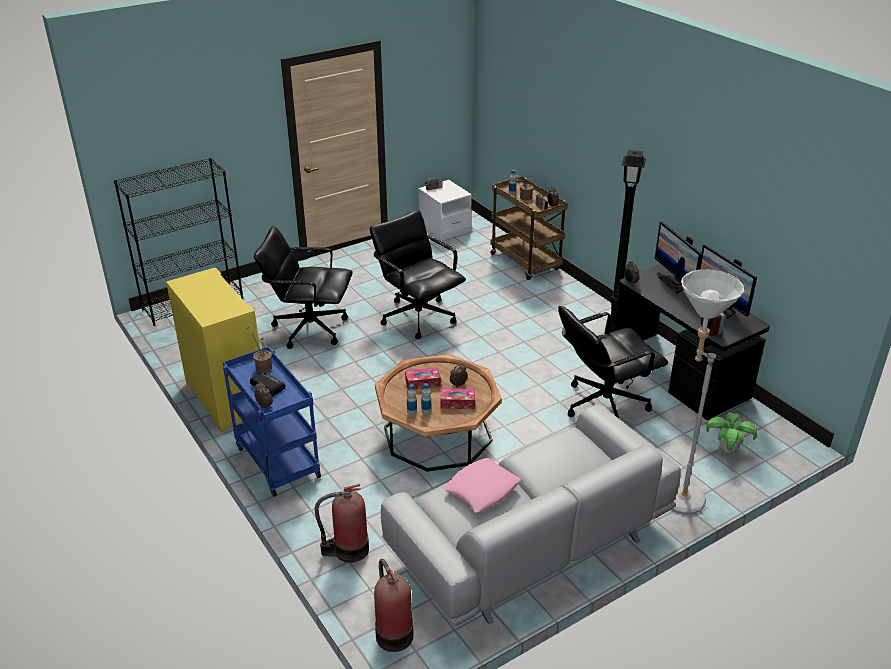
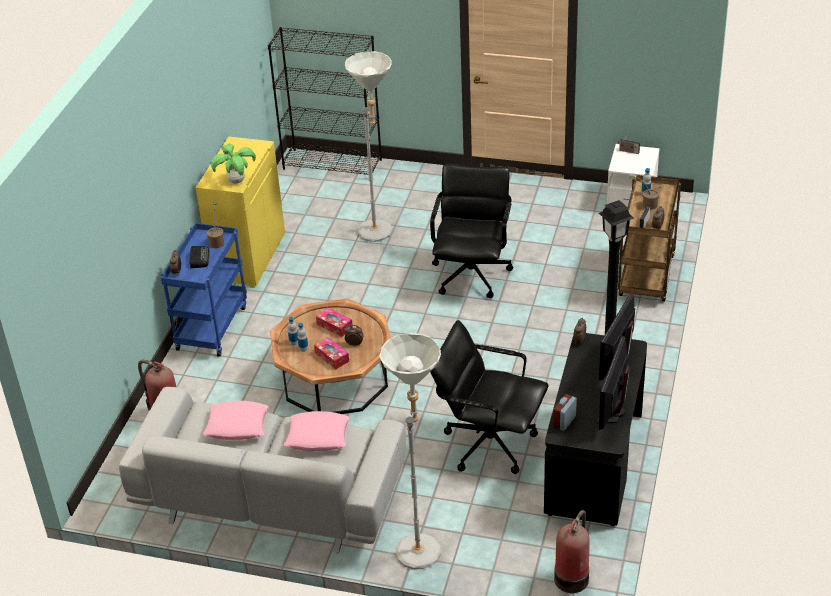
camera: 50 degrees right, 5 degrees up
black office chair [254,226,353,349] -> grey floor lamp [345,51,392,242]
fire extinguisher [374,559,413,652] -> fire extinguisher moved to [554,510,590,593]
potted plant [706,412,757,454] -> potted plant moved to [211,143,256,184]
none -> pink pillow [284,411,350,451]

